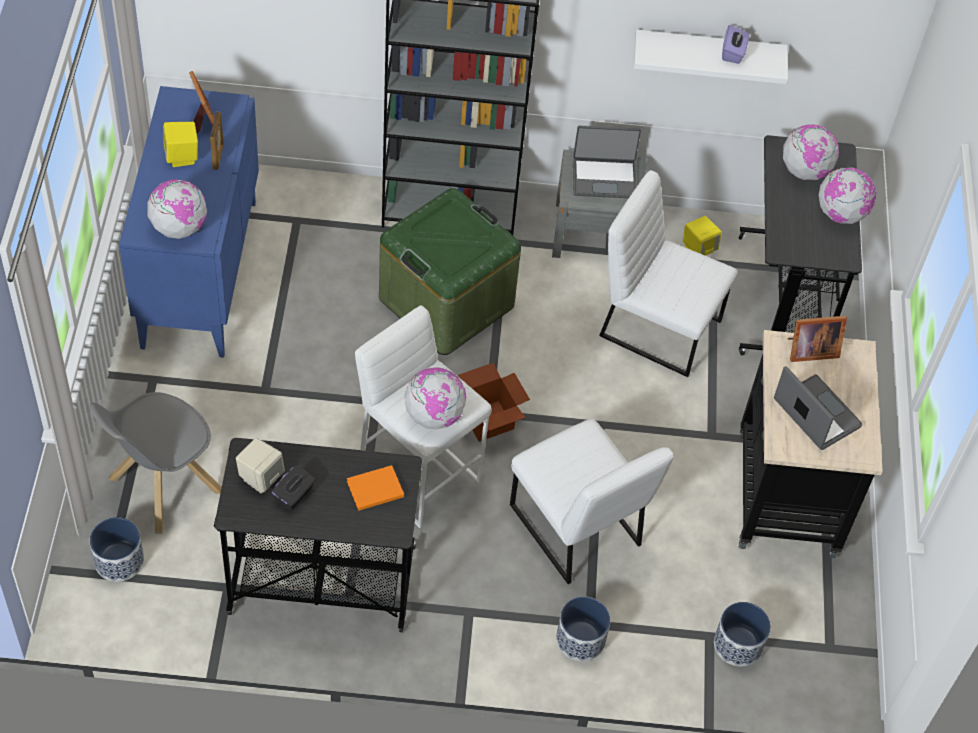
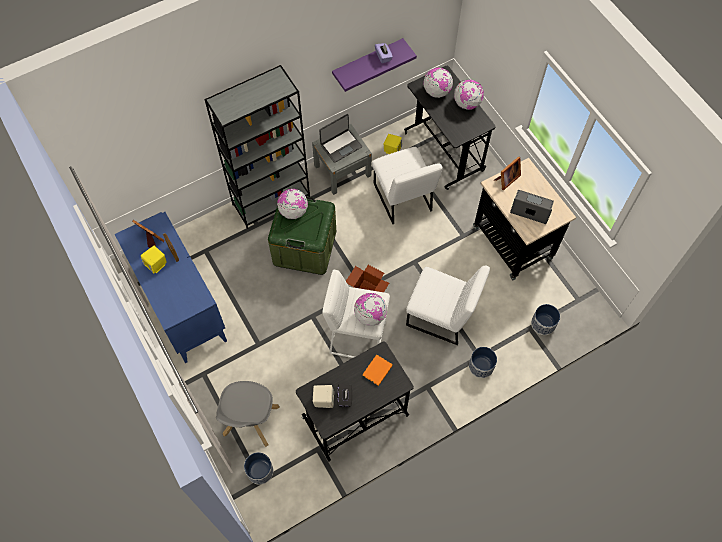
camera: 30 degrees left, 10 degrees up
globe [147,179,207,239] -> globe moved to [277,189,308,219]
white chair [599,170,737,377] -> white chair turned 105 degrees counterclockwise [372,147,443,224]
white shelf [634,30,788,84] -> purple shelf [332,38,417,92]

